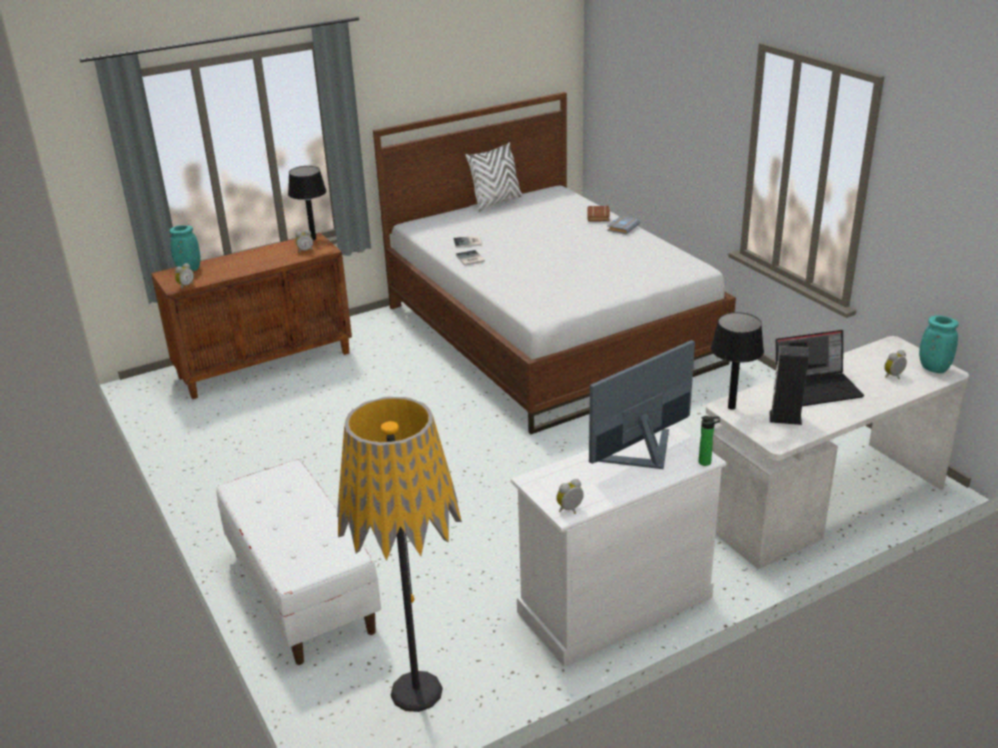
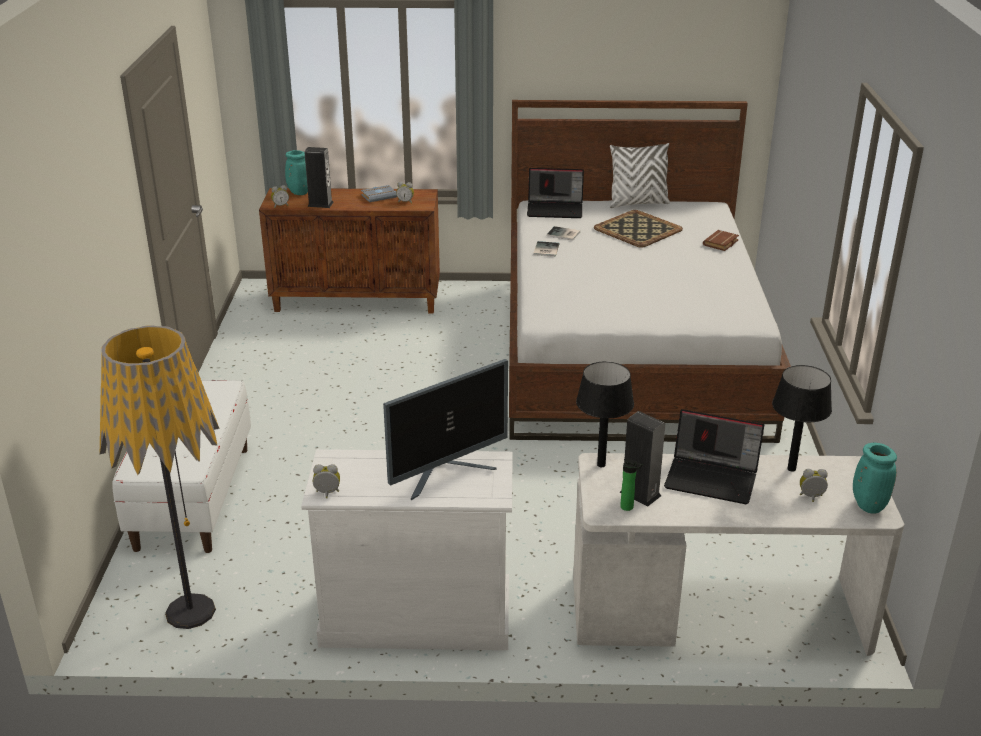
camera: 30 degrees right, 0 degrees up
black table lamp [288,166,326,240] -> black table lamp moved to [772,365,832,472]
monitor [589,340,695,469] -> monitor turned 150 degrees clockwise [383,359,508,500]
grey book [607,216,640,234] -> grey book moved to [361,185,397,202]
bottle [699,416,720,466] -> bottle moved to [620,458,643,511]
none -> speaker [305,147,334,208]
none -> laptop [527,168,584,218]
none -> tray [594,210,683,248]

